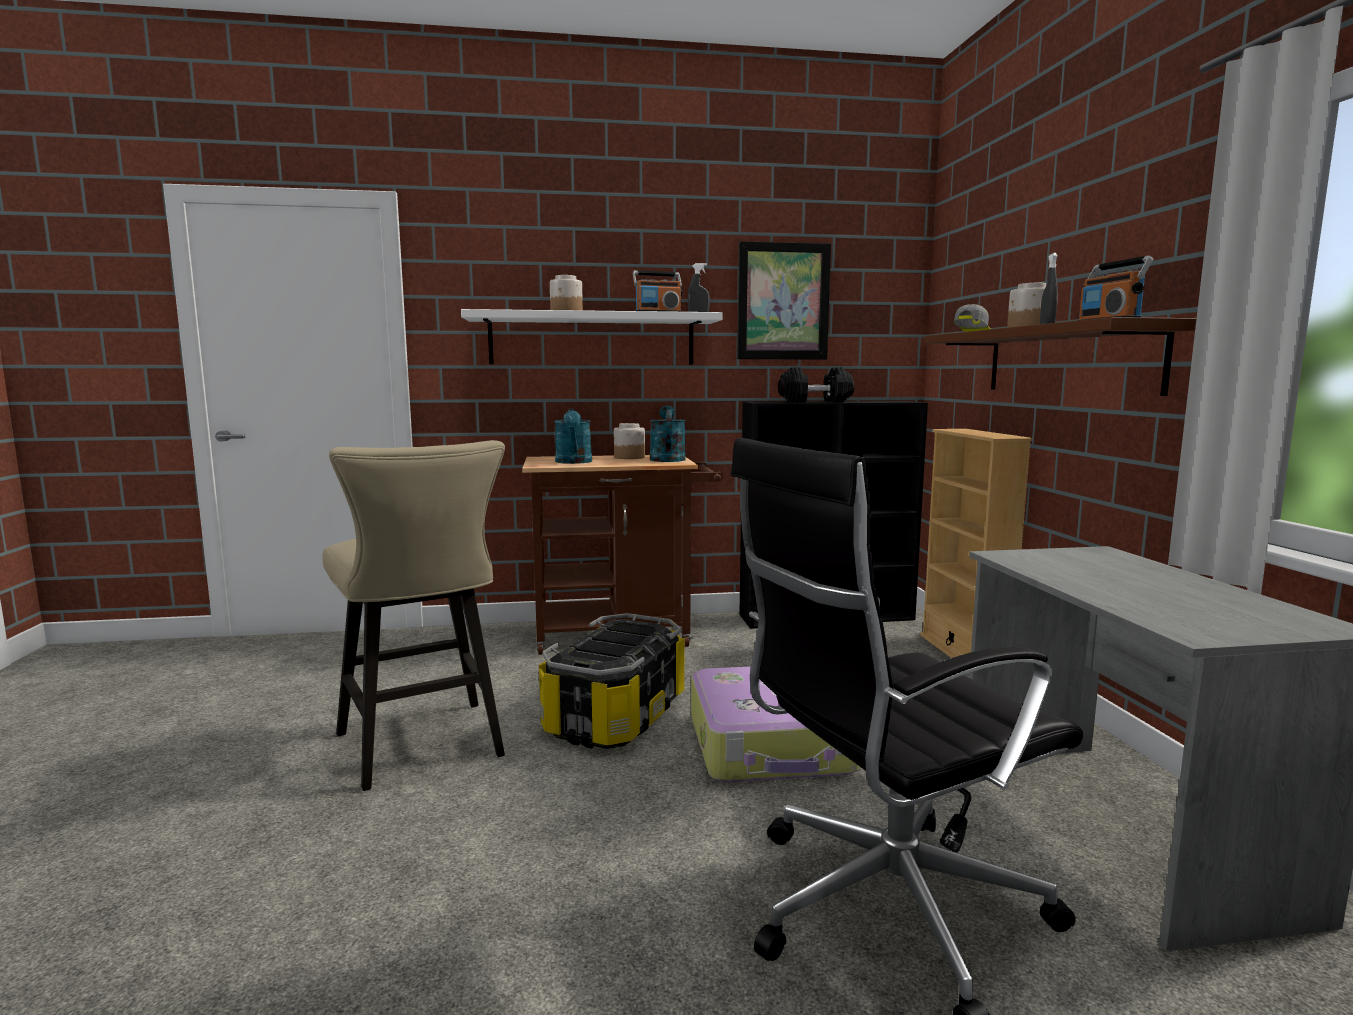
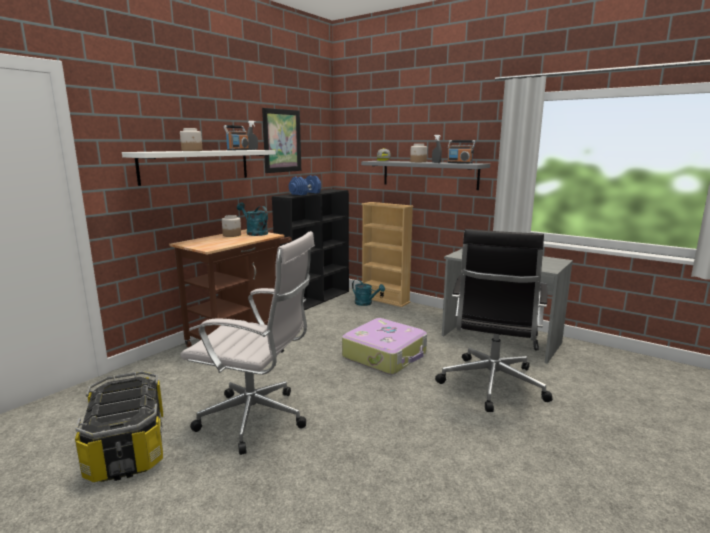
camera: 45 degrees left, 5 degrees up
beige stool [322,440,505,791] -> white office chair [181,231,315,455]
storage box [539,613,684,749] -> storage box moved to [75,371,163,482]
turquoise watering can [554,409,592,464] -> turquoise watering can moved to [352,279,385,306]
black dumbbell [778,367,855,402] -> blue dumbbell [289,175,321,195]
brown shelf [925,317,1197,396] -> grey shelf [361,161,490,190]

